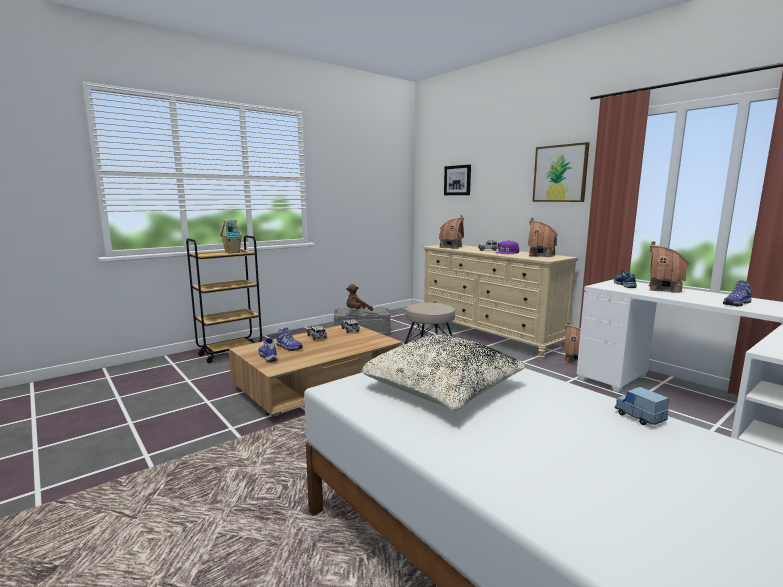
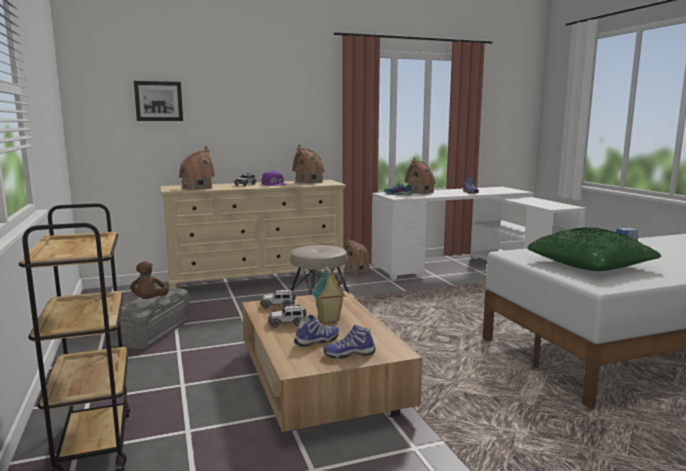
camera: 70 degrees left, 0 degrees up
toy house [220,219,243,254] -> toy house moved to [311,267,346,323]
beige pillow [362,334,525,410] -> green pillow [527,227,662,271]
picture [532,142,590,202] -> none

